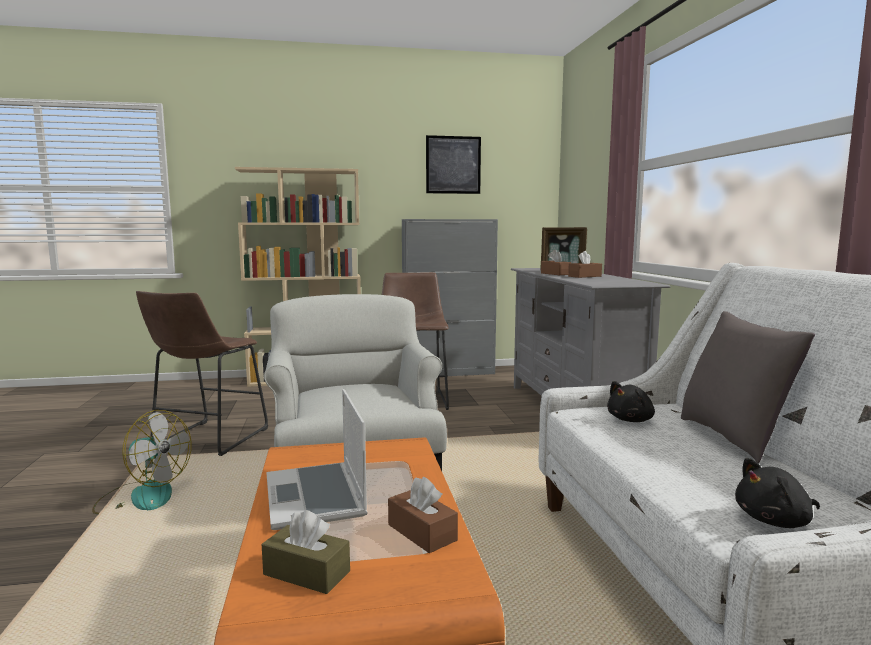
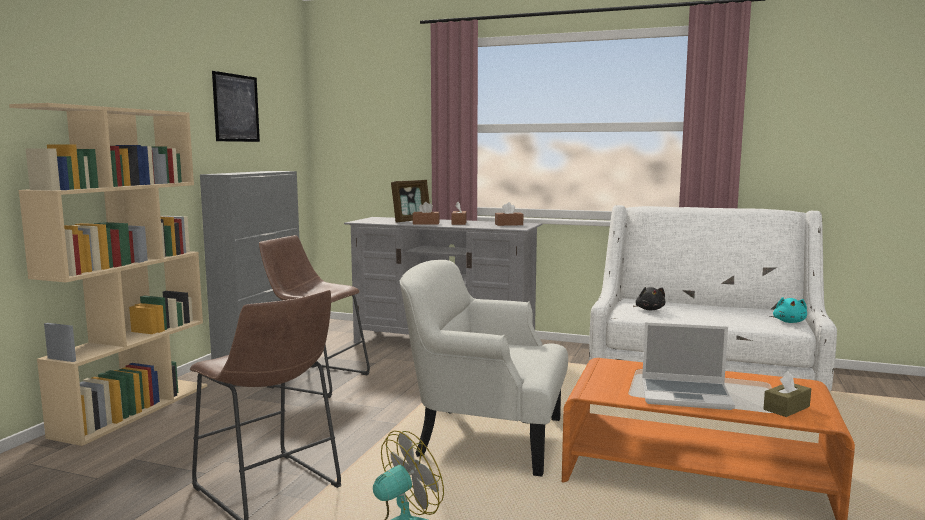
camera: 60 degrees left, 0 degrees up
brown tissue box [388,477,458,553] -> brown tissue box moved to [495,202,523,226]
grey pillow [681,311,815,463] -> none
black plush toy [735,458,820,528] -> turquoise plush toy [773,297,807,323]

